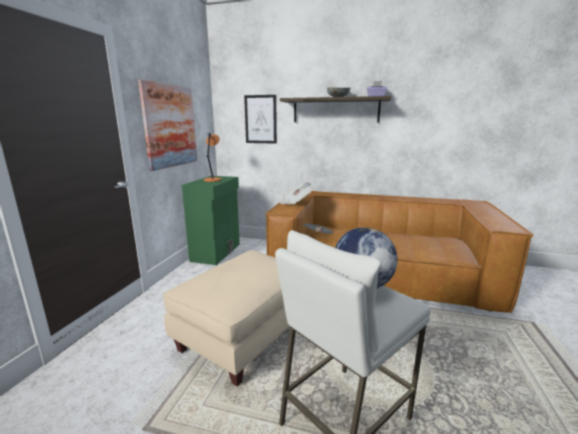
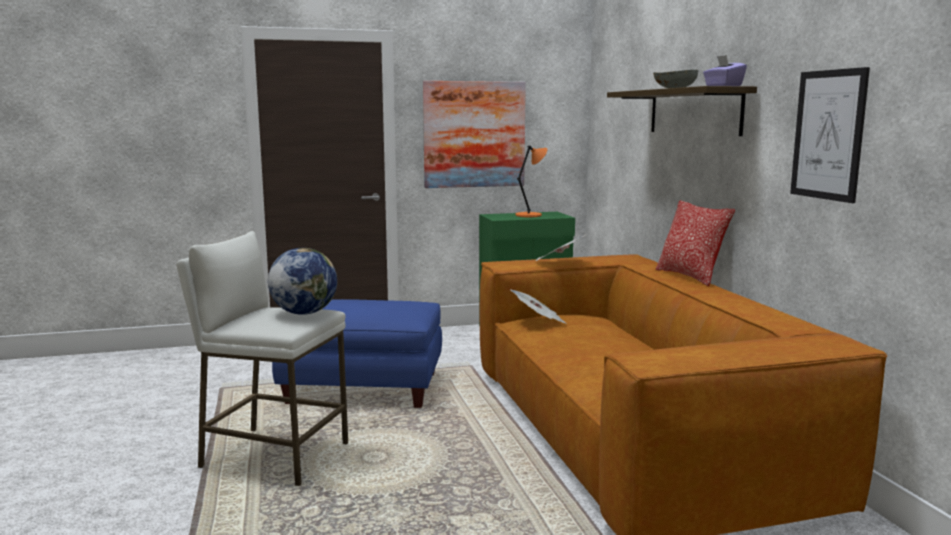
camera: 60 degrees right, 5 degrees down
beige ottoman [163,250,289,387] -> blue ottoman [272,299,442,408]
picture [244,95,277,144] -> picture moved to [790,67,870,203]
none -> pillow [656,200,735,286]

